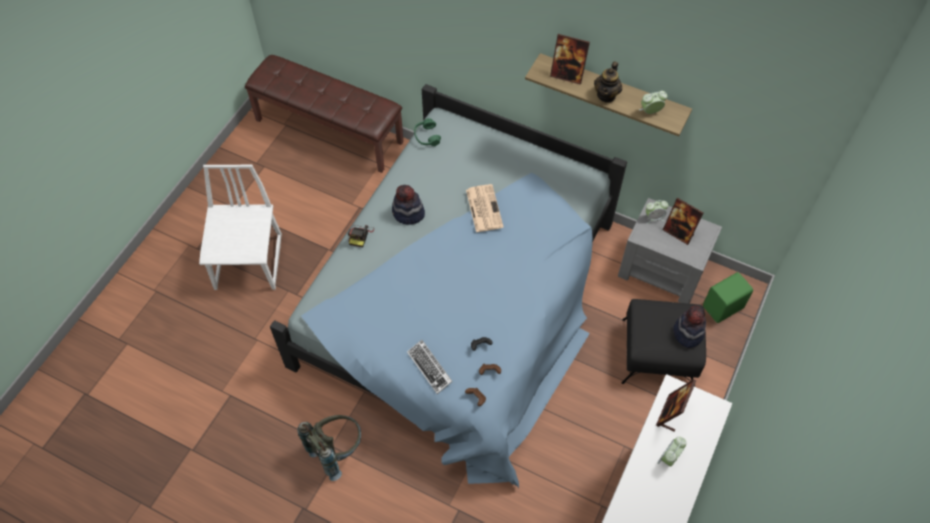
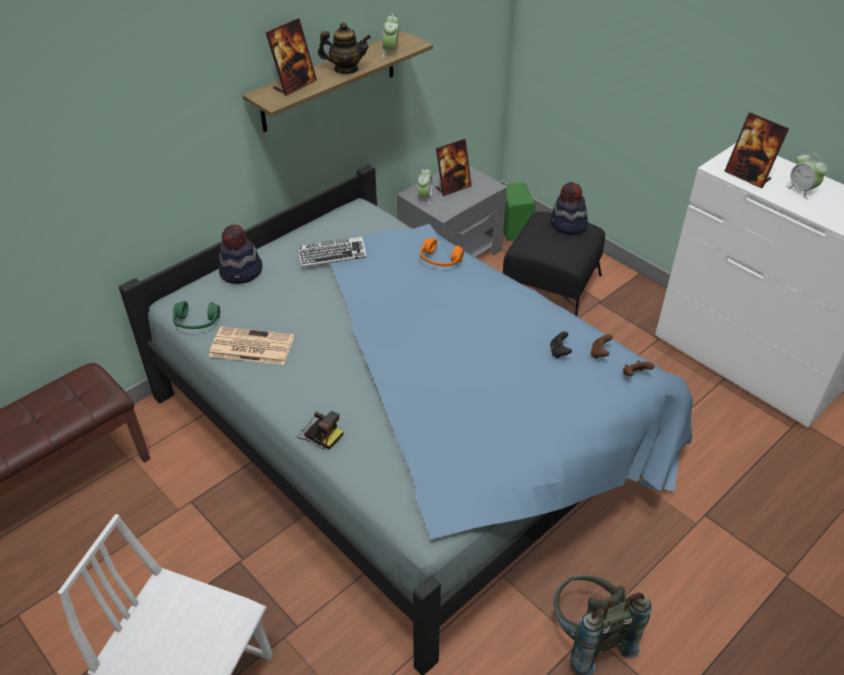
camera: 70 degrees left, 15 degrees down
hat [392,185,425,225] -> hat moved to [219,224,262,284]
keyboard [407,340,453,394] -> keyboard moved to [297,236,367,267]
newspaper [466,184,504,232] -> newspaper moved to [209,326,294,365]
teapot [594,61,622,103] -> teapot turned 45 degrees counterclockwise [318,22,371,74]
none -> orange headphones [420,238,464,266]

